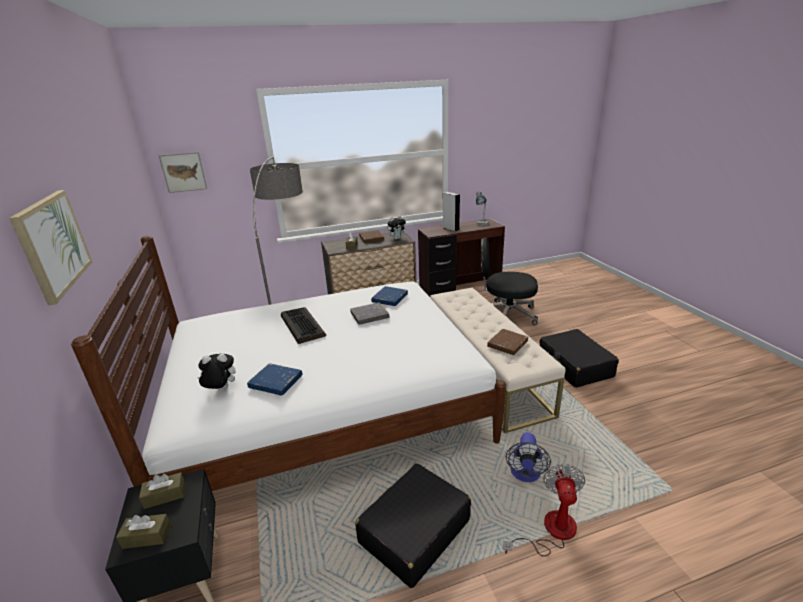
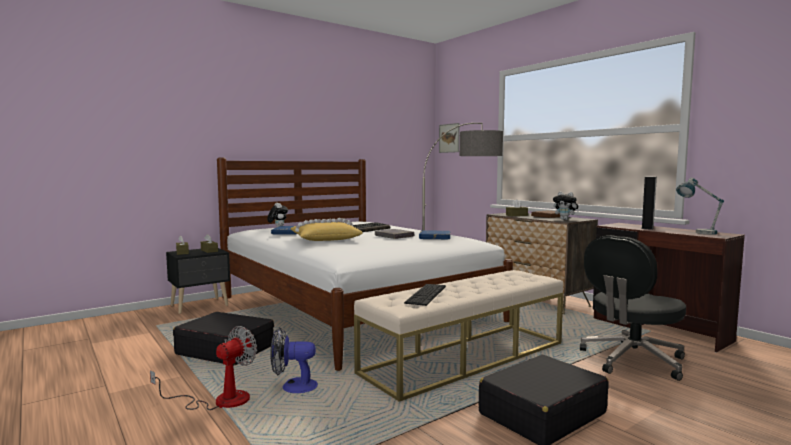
camera: 70 degrees right, 20 degrees down
picture [9,190,92,305] -> none
black office chair [481,238,538,326] -> black office chair turned 120 degrees counterclockwise [580,235,686,381]
brown book [487,329,528,355] -> keyboard [404,284,446,306]
fan [503,464,585,556] -> fan turned 45 degrees counterclockwise [150,326,257,410]
none -> yellow pillow [290,218,363,241]

